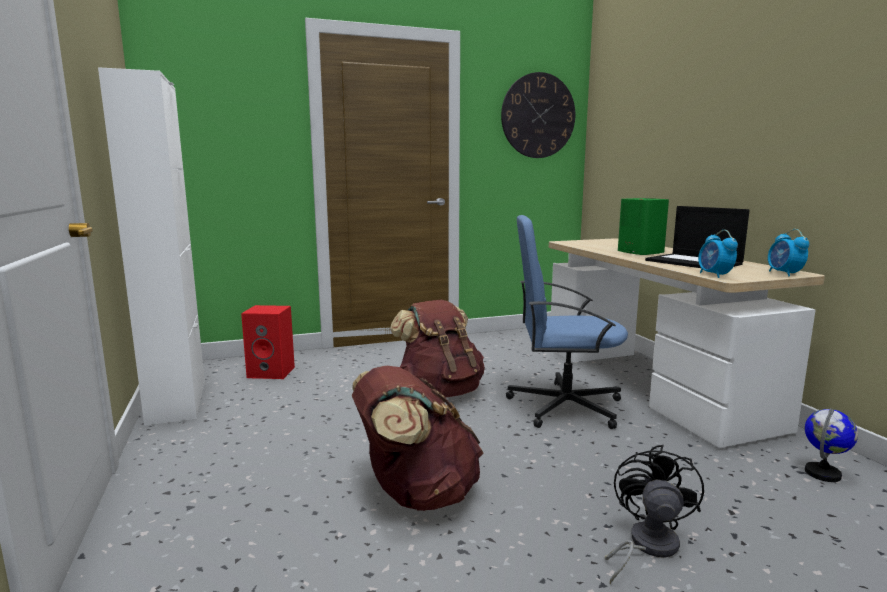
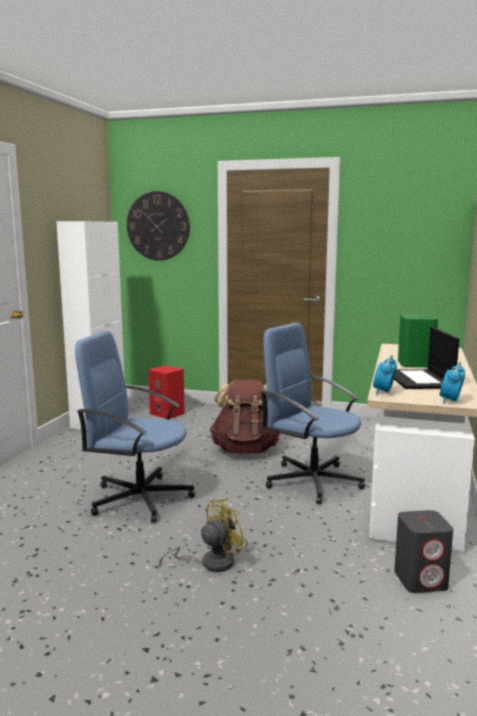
camera: 35 degrees right, 0 degrees up
brown backpack [352,366,484,511] -> blue office chair [75,331,195,523]
wall clock [501,72,575,158] -> wall clock moved to [127,191,190,261]
black fan [605,444,704,585] -> yellow fan [159,498,248,572]
globe [805,408,858,482] -> grey speaker [394,510,453,593]

